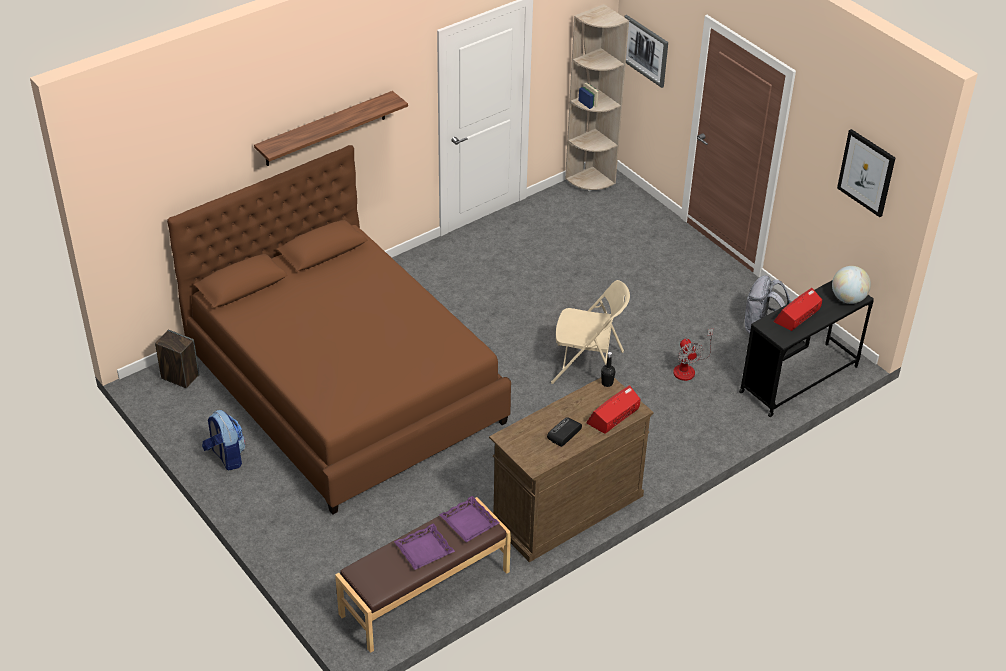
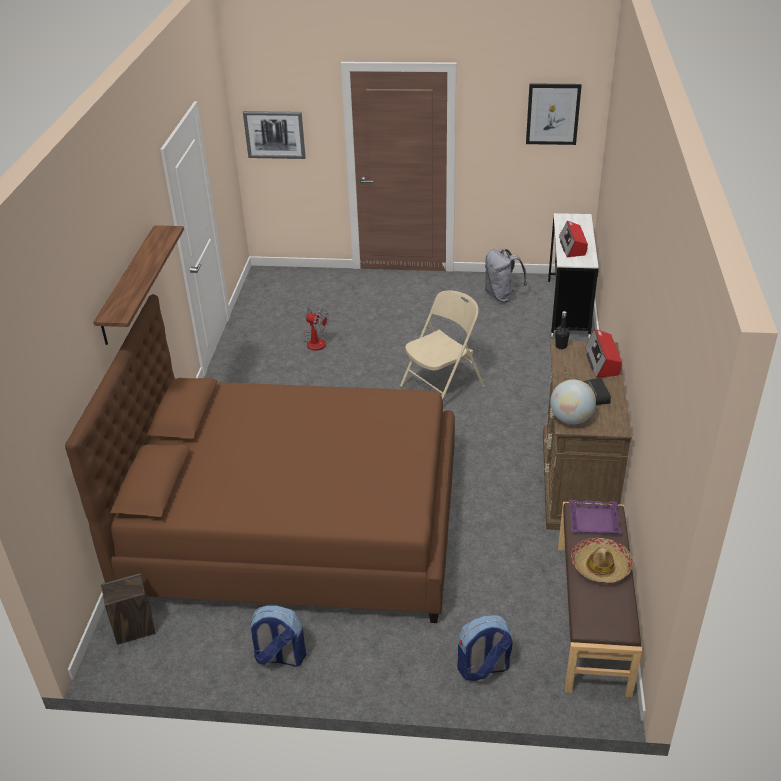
camera: 45 degrees left, 5 degrees down
purple tray [394,523,455,570] -> hat [571,538,633,584]
beige bookcase [565,4,629,191] -> none
fan [673,329,713,381] -> fan moved to [304,304,329,351]
black desk [739,280,874,417] -> white desk [548,213,599,338]
globe [832,266,871,304] -> globe moved to [550,380,596,425]
none -> backpack [457,615,513,681]

